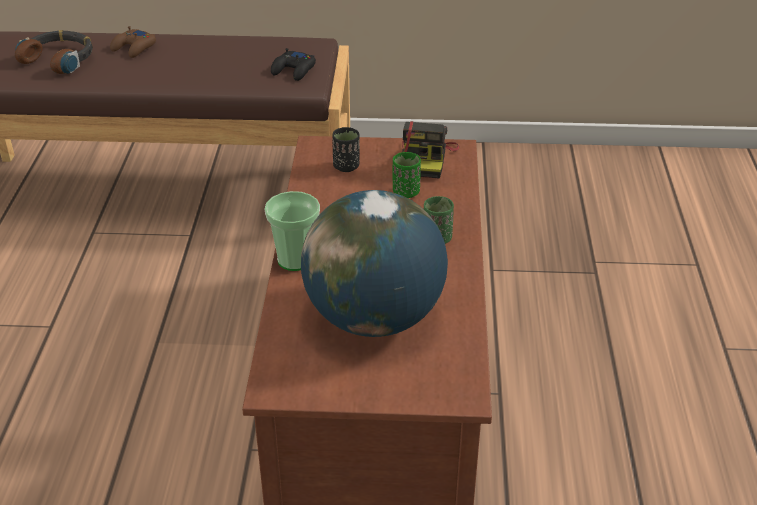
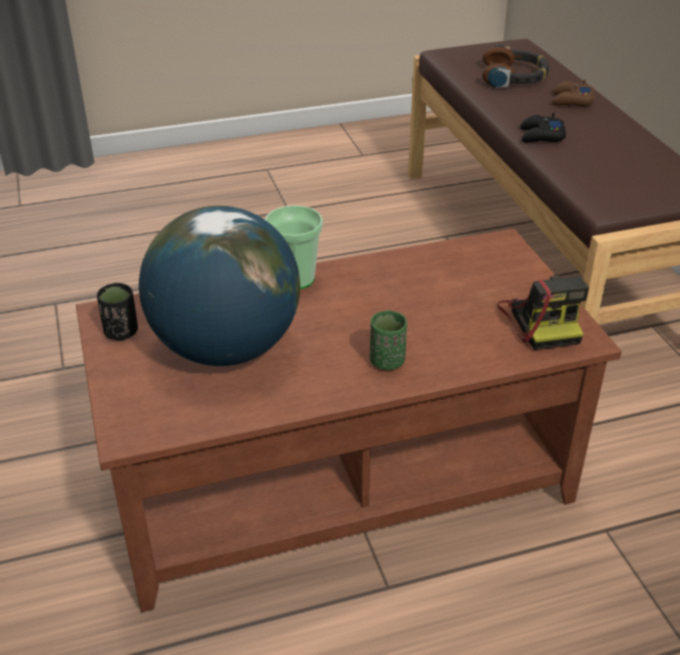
camera: 70 degrees right, 0 degrees up
black game controller [271,48,316,81] -> black game controller moved to [520,113,566,142]
black cup [333,127,360,172] -> black cup moved to [97,283,138,340]
green cup [393,152,421,198] -> none
camera [402,121,459,178] -> camera turned 90 degrees counterclockwise [497,275,589,350]

